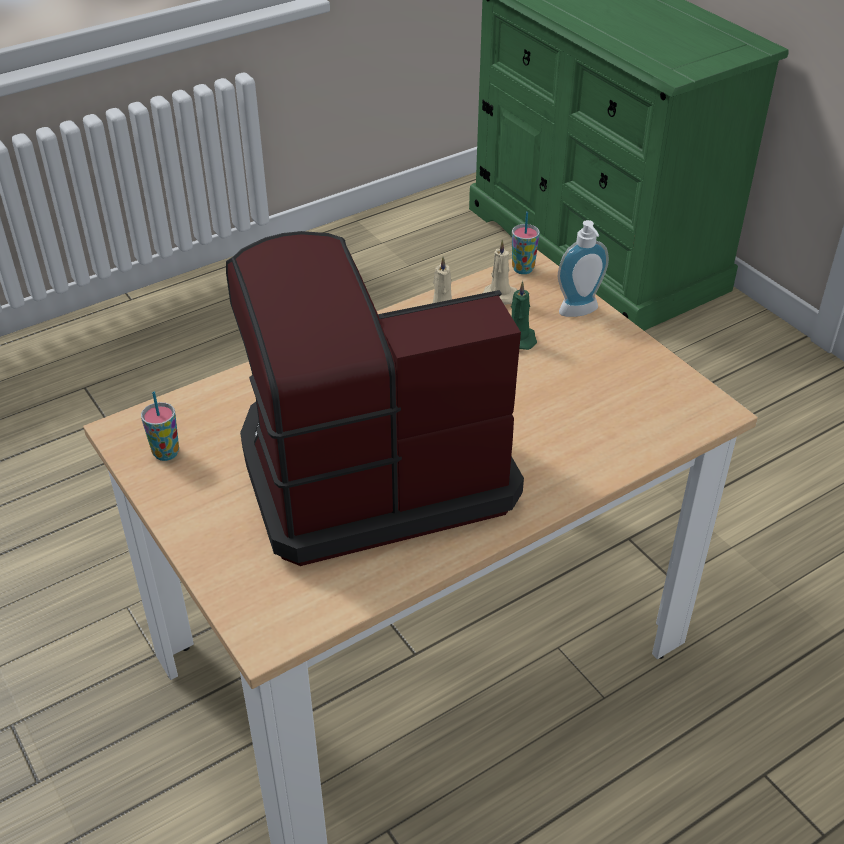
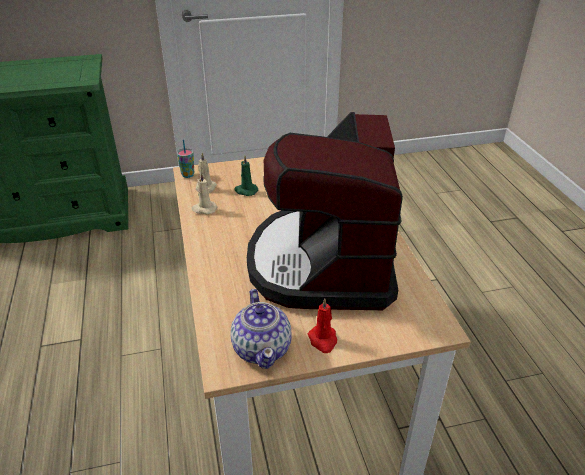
camera: 70 degrees left, 5 degrees down
cup [141,392,179,461] -> teapot [230,289,292,369]
soap dispenser [558,220,609,317] -> none
none -> red candle [308,298,337,353]

